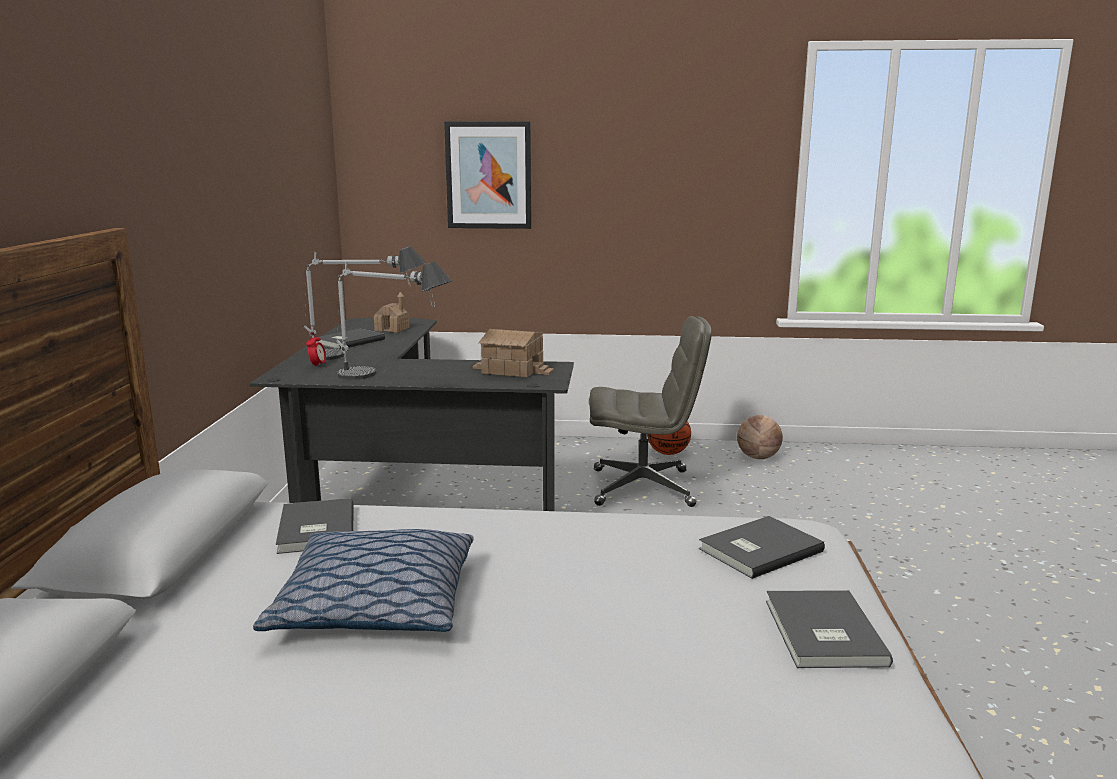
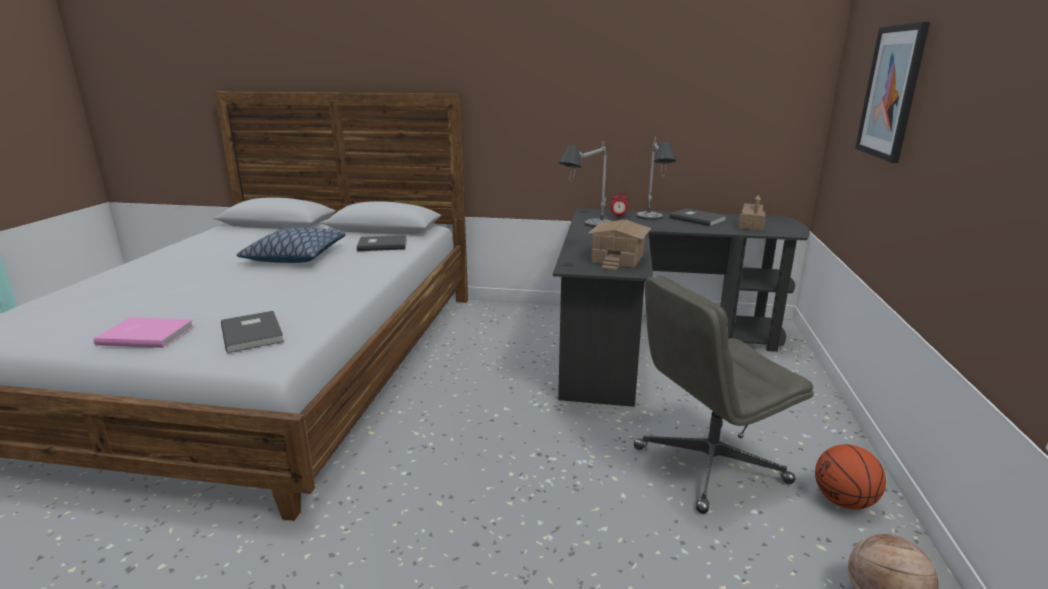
camera: 95 degrees right, 5 degrees up
grey office chair [589,316,712,507] -> grey office chair turned 60 degrees clockwise [634,275,814,514]
grey book [766,590,893,668] -> pink book [94,317,194,348]

